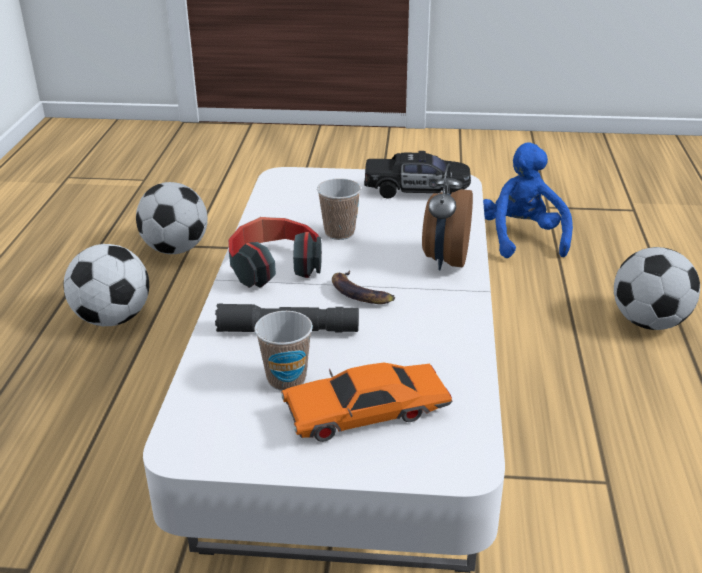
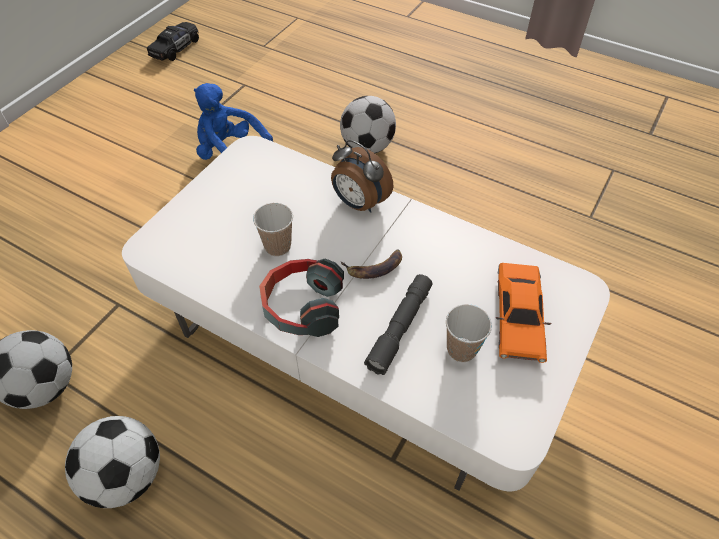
camera: 65 degrees left, 20 degrees up
black toy car [364,151,471,198] -> black toy car moved to [147,22,199,61]

